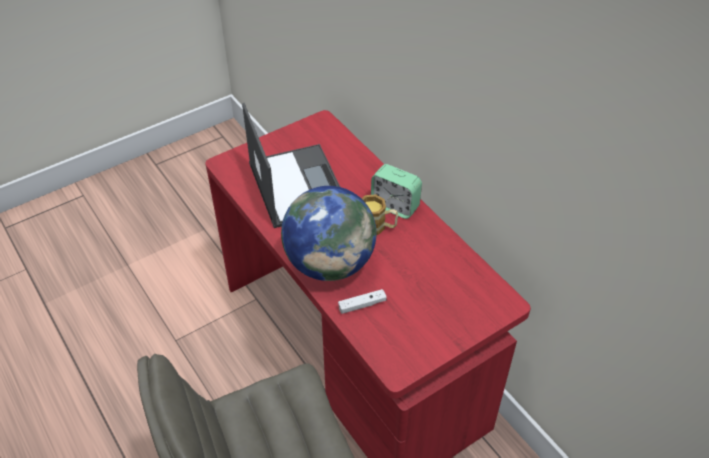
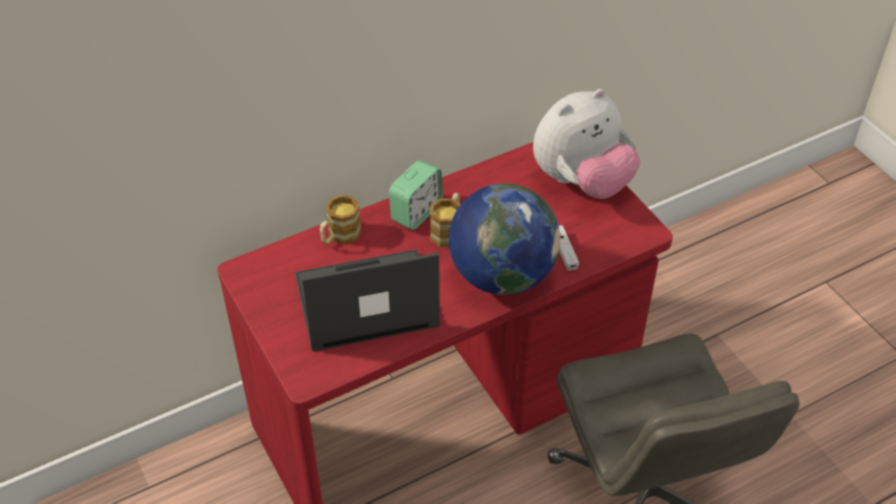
camera: 85 degrees left, 0 degrees up
none -> mug [320,195,362,245]
none -> plush toy [533,89,641,199]

